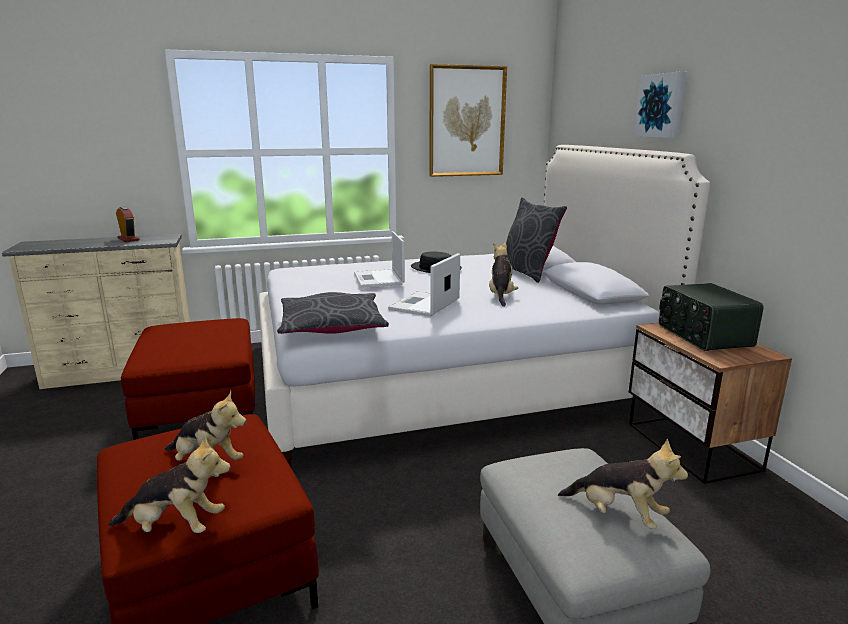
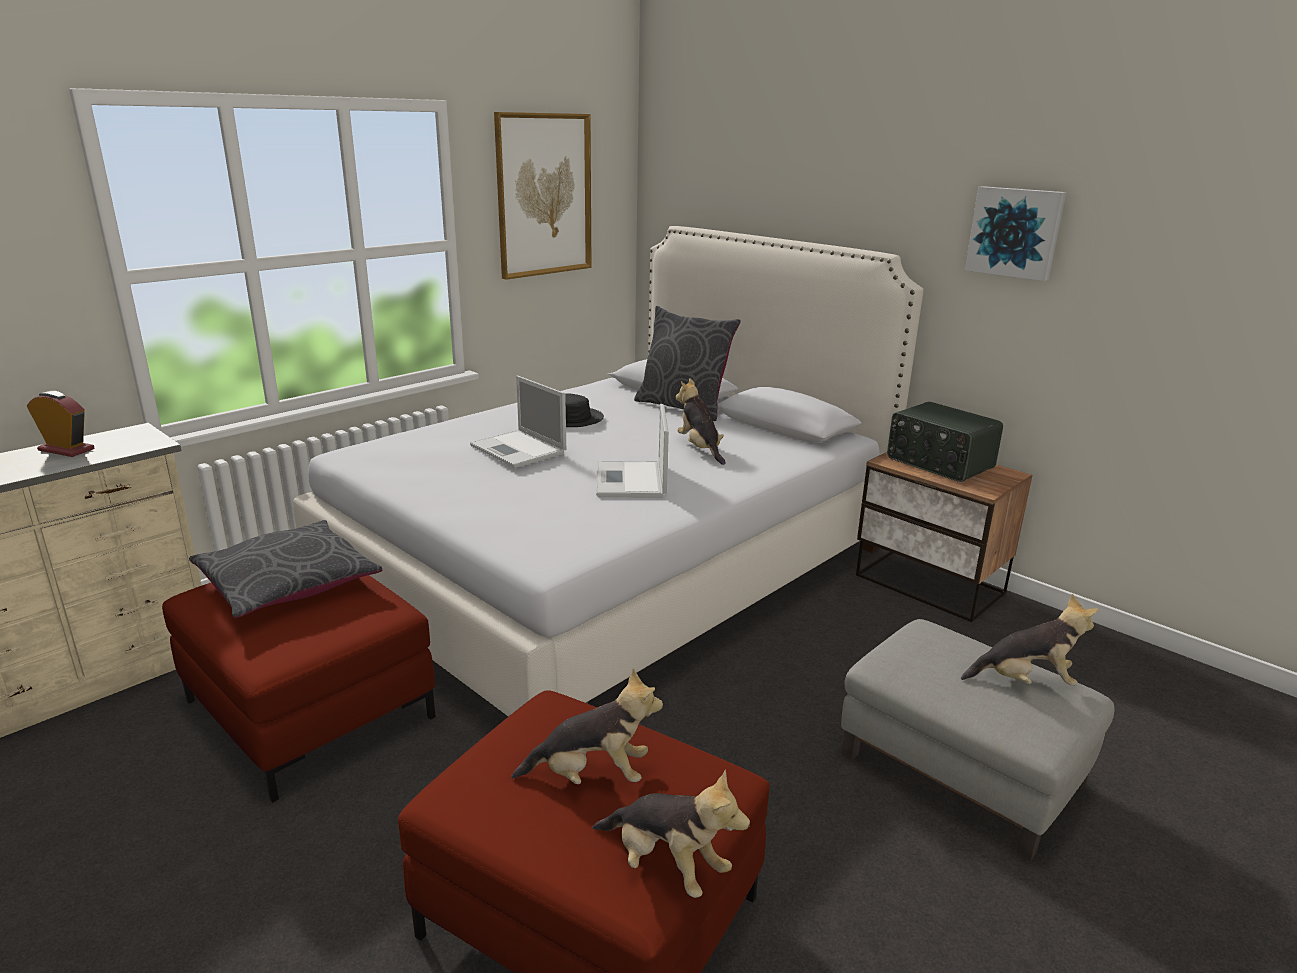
camera: 30 degrees left, 5 degrees up
plush toy [108,434,231,533] -> plush toy turned 60 degrees clockwise [592,770,750,898]
grey pillow [277,292,389,334] -> grey pillow moved to [189,520,382,618]
picture [634,71,687,138] -> picture moved to [965,186,1066,281]

